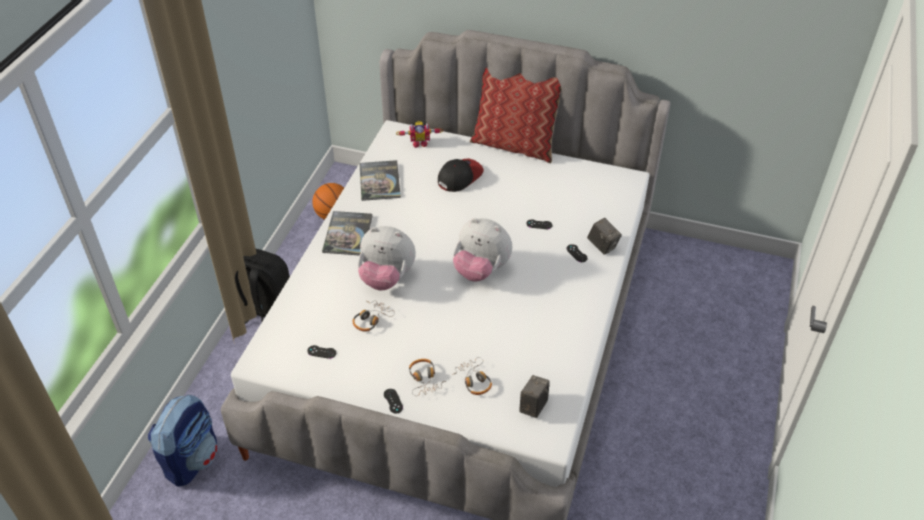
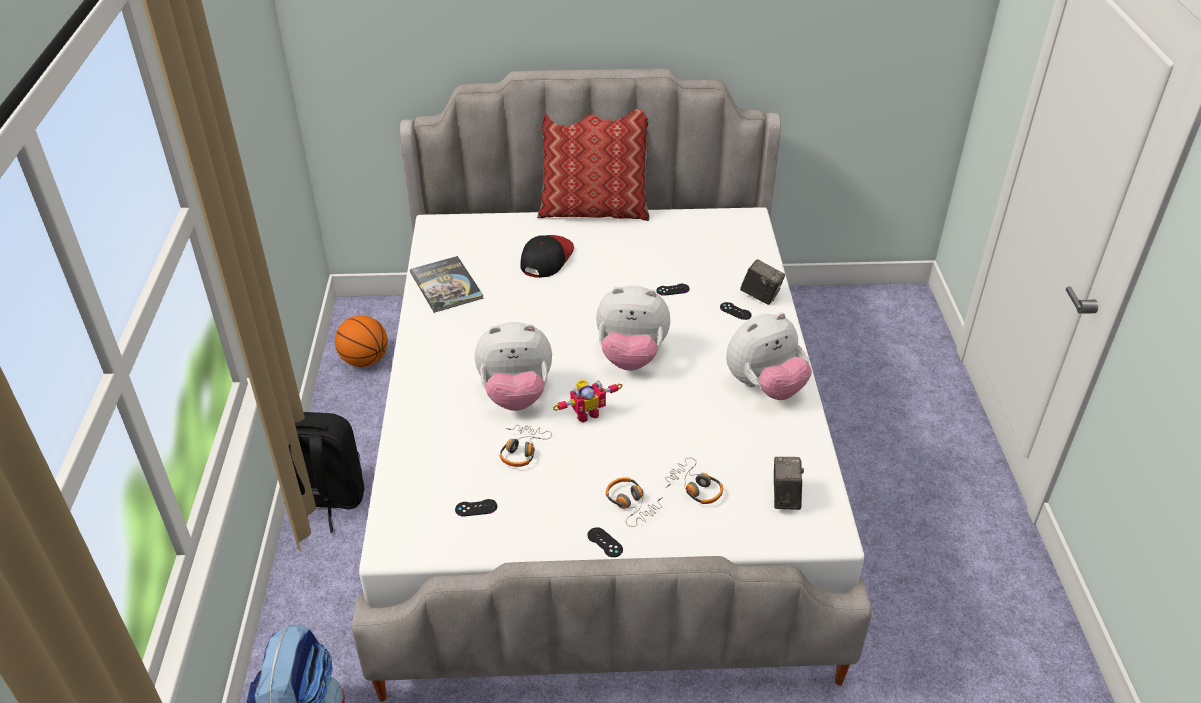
camera: 20 degrees left, 5 degrees down
book [322,211,373,256] -> none
toy robot [396,121,443,148] -> toy robot moved to [553,380,622,423]
none -> plush toy [726,312,812,400]

